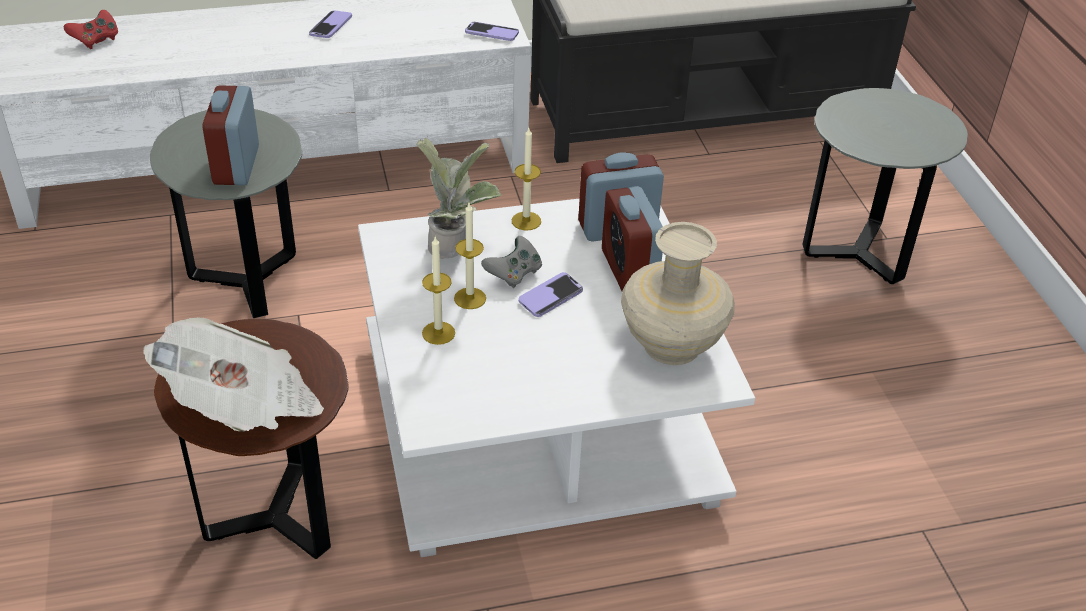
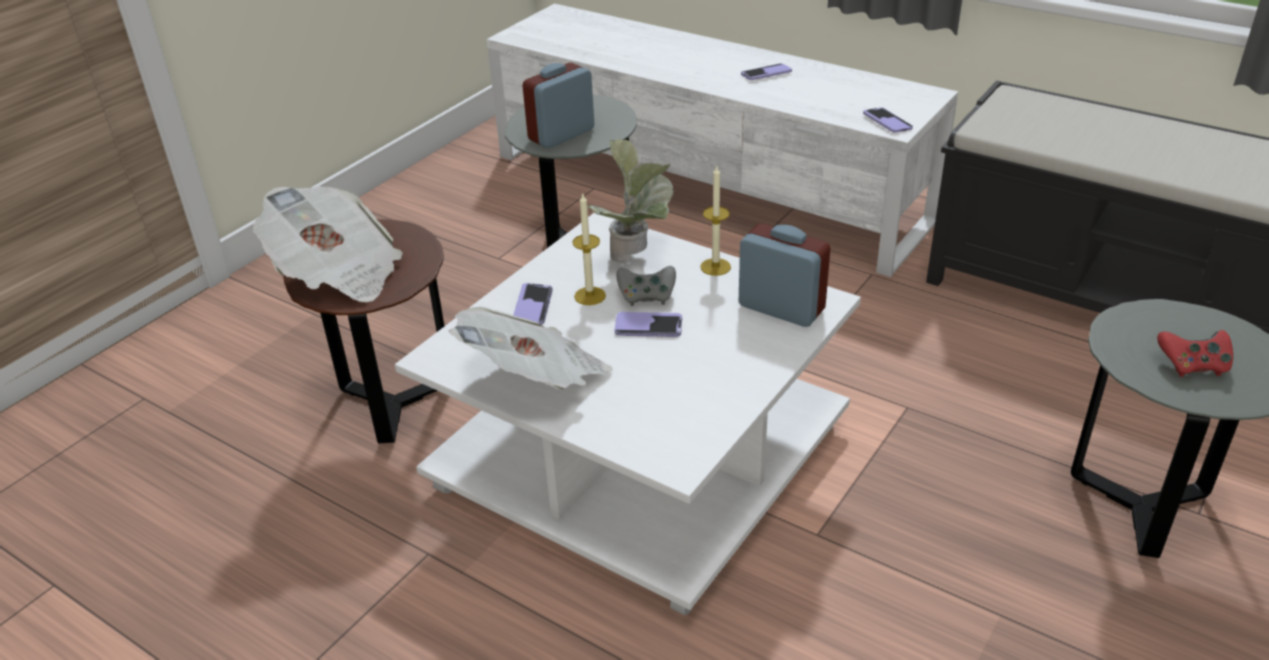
camera: 50 degrees right, 5 degrees down
red game controller [64,10,118,49] -> red game controller moved to [1157,330,1233,377]
candle [422,237,455,345] -> phone [513,283,552,325]
alarm clock [602,186,663,291] -> none
beige vase [621,222,735,365] -> none
none -> newspaper [449,307,613,389]

